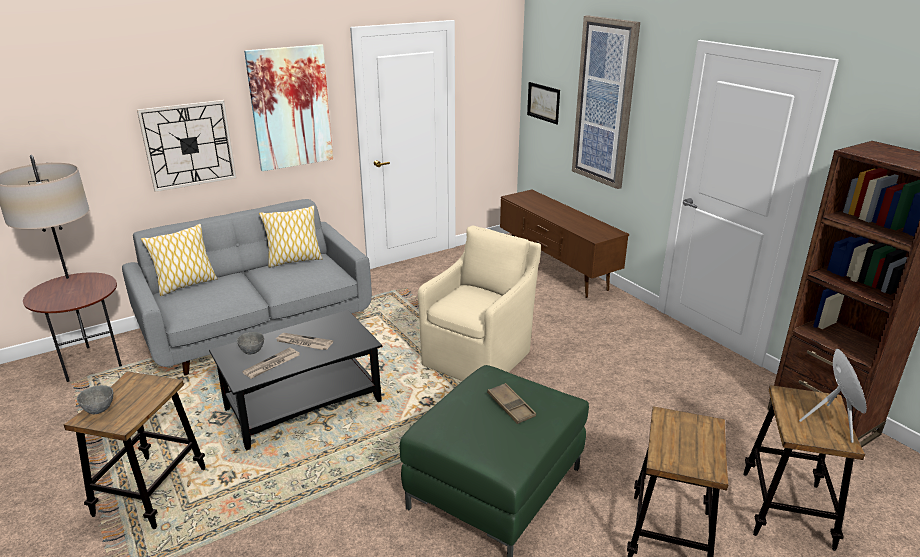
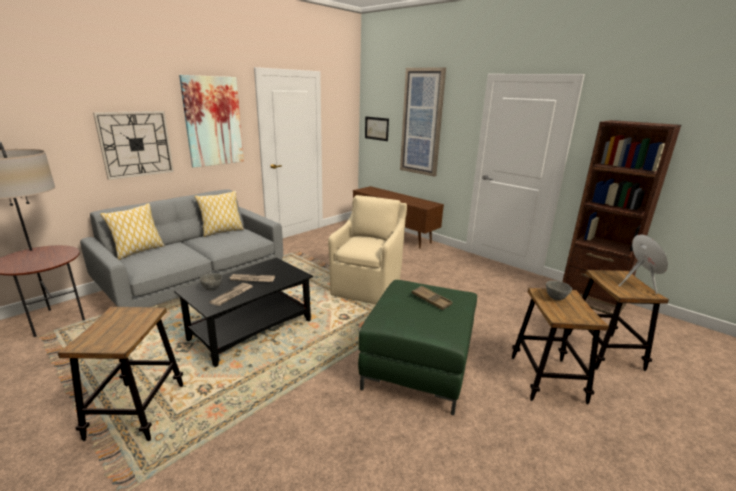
camera: 15 degrees left, 5 degrees down
grey bowl [77,385,113,414] -> grey bowl moved to [546,281,572,300]

